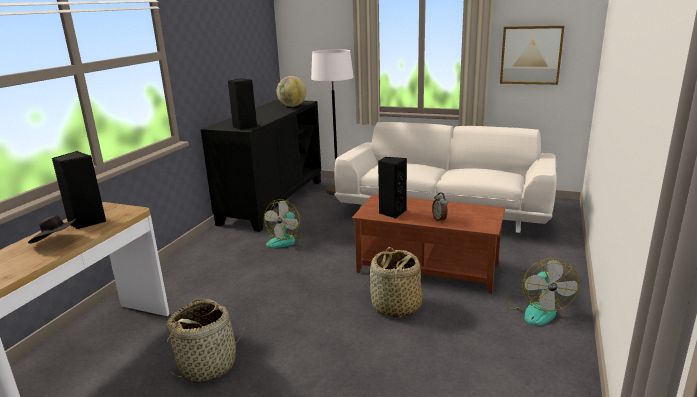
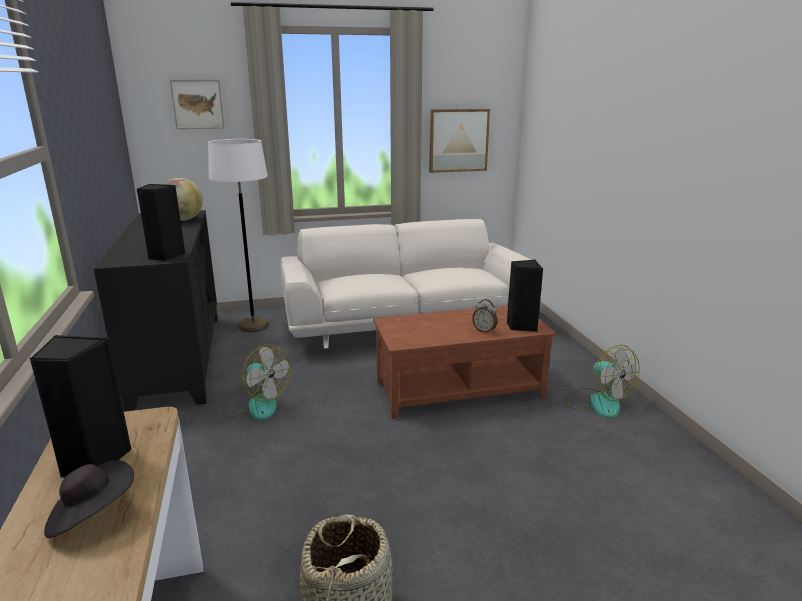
camera: 35 degrees left, 0 degrees up
fan [264,199,302,248] -> fan turned 45 degrees counterclockwise [223,344,291,420]
basket [370,247,422,317] -> none
black speaker [378,157,407,219] -> black speaker moved to [507,260,543,332]
none -> picture [170,80,225,129]

